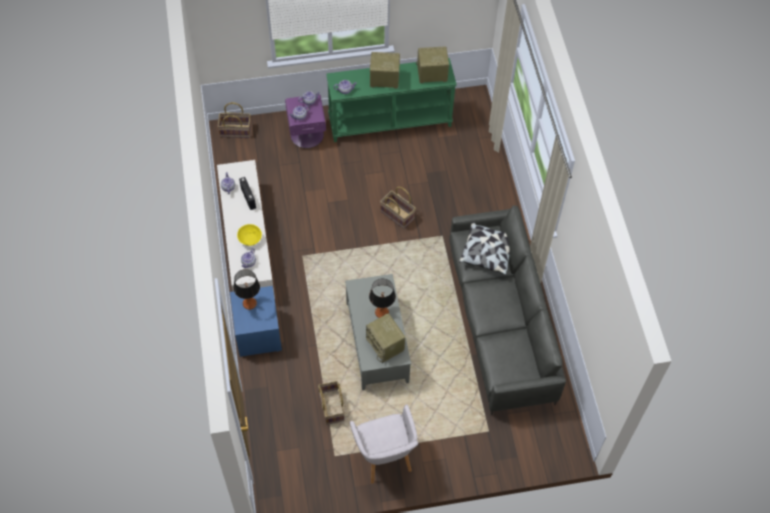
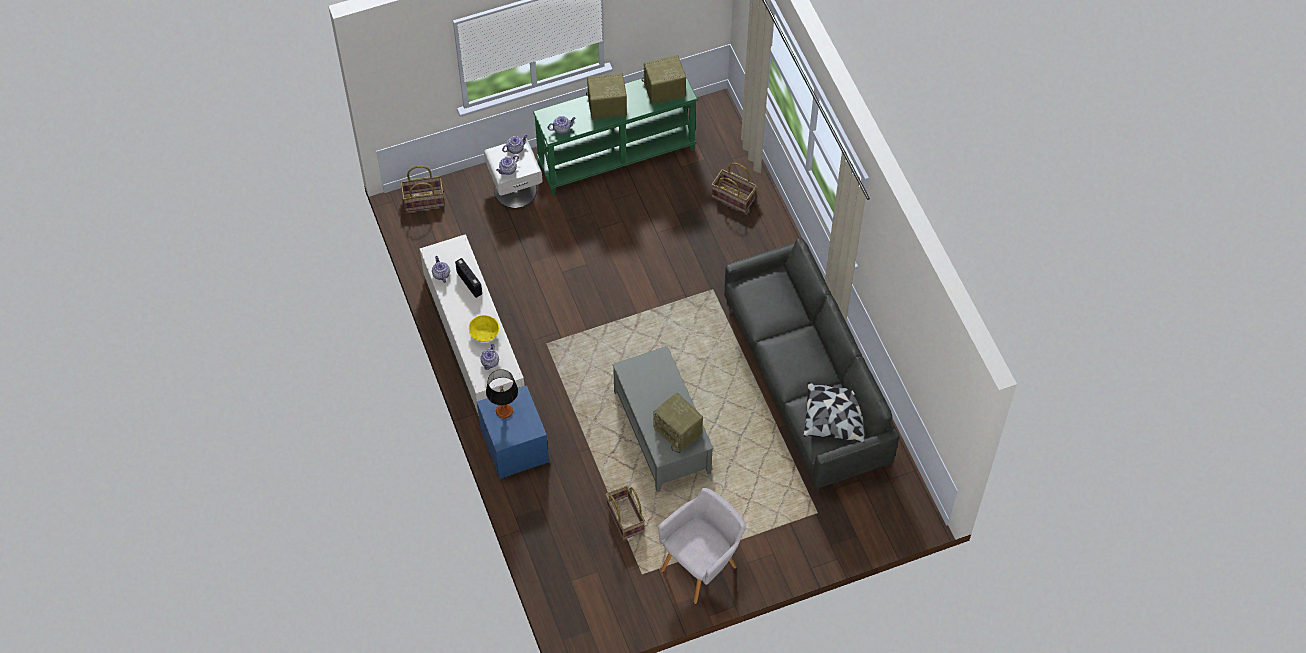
camera: 10 degrees left, 0 degrees up
purple nightstand [285,94,326,148] -> white nightstand [484,138,543,208]
grey armchair [350,404,418,484] -> grey armchair turned 105 degrees counterclockwise [658,488,746,604]
table lamp [369,278,396,318] -> none
basket [380,187,416,229] -> basket moved to [712,163,757,213]
pillow [459,222,510,275] -> pillow moved to [803,382,865,443]

